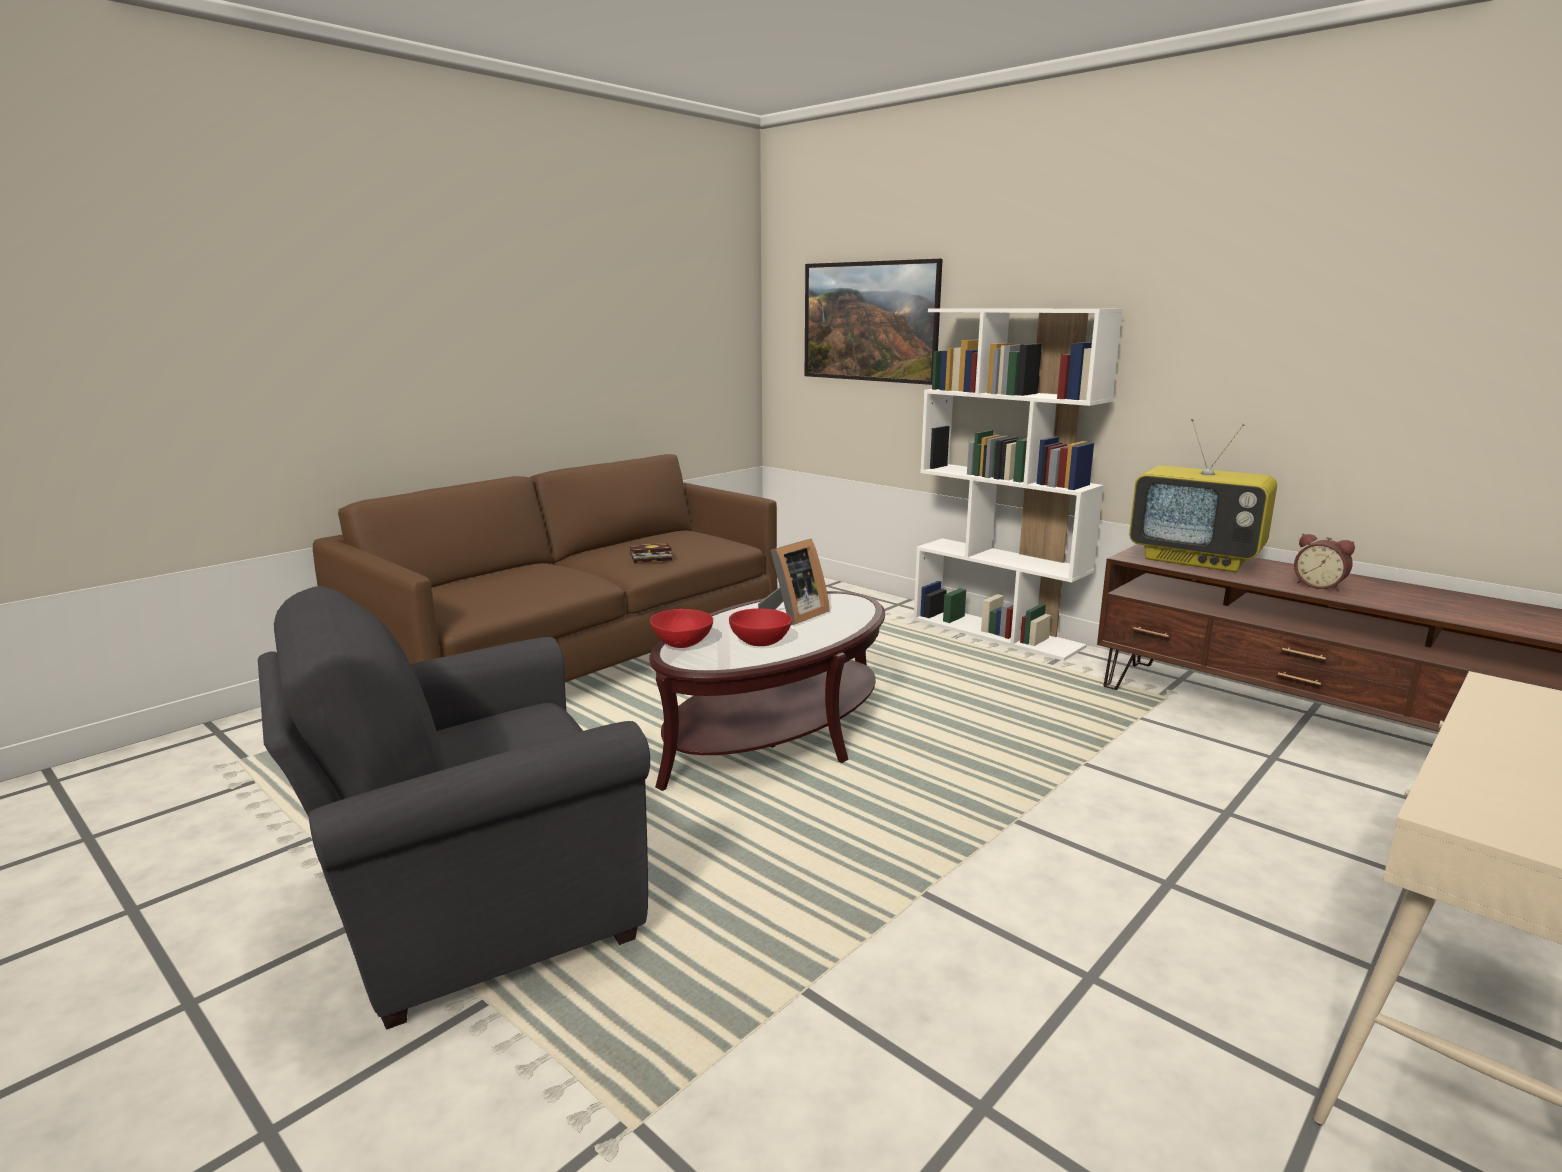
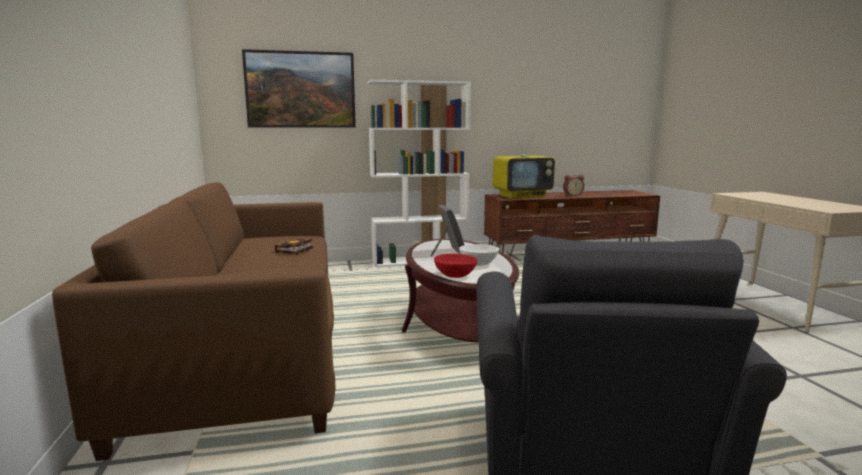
camera: 55 degrees left, 5 degrees down
red bowl [729,608,792,646] -> white bowl [459,244,499,266]

